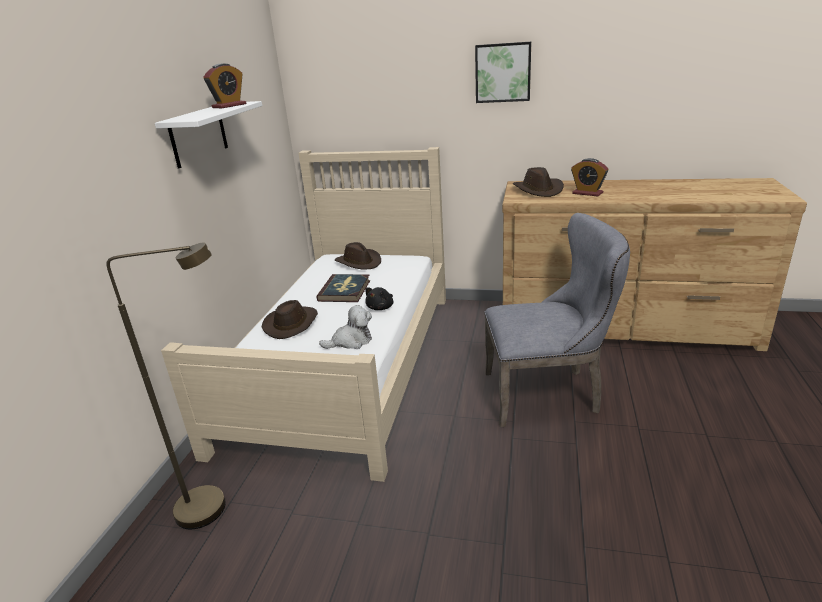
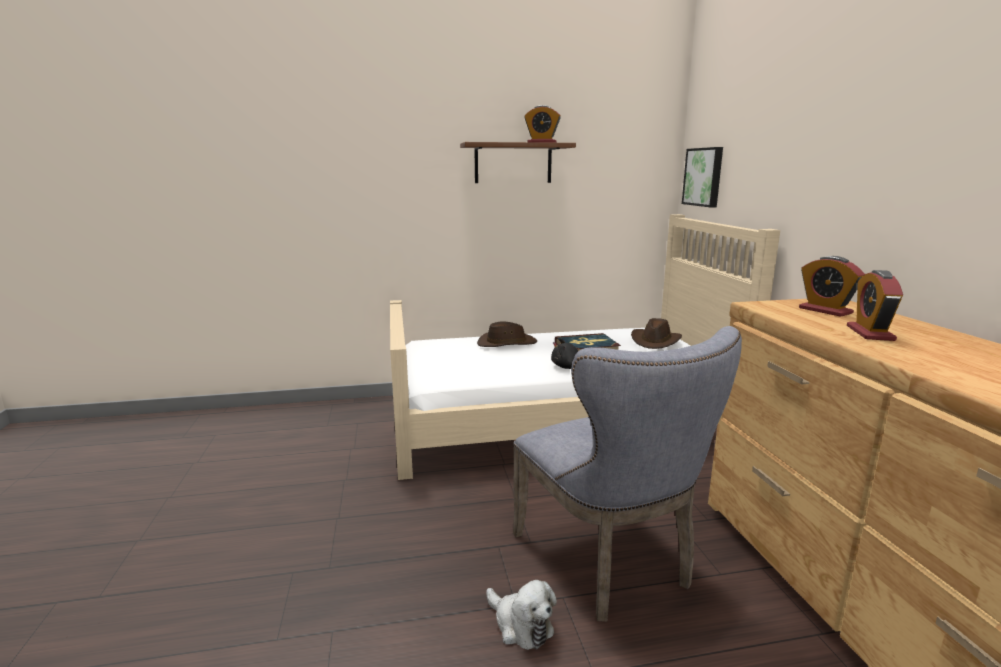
camera: 65 degrees right, 10 degrees down
brown floor lamp [106,242,226,529] -> none
white shelf [155,101,262,168] -> brown shelf [460,142,576,183]
plush toy [319,305,372,349] -> plush toy moved to [486,580,557,650]
picture [475,42,531,103] -> picture moved to [682,147,723,207]
brown hat [513,167,564,197] -> alarm clock [799,256,865,317]

